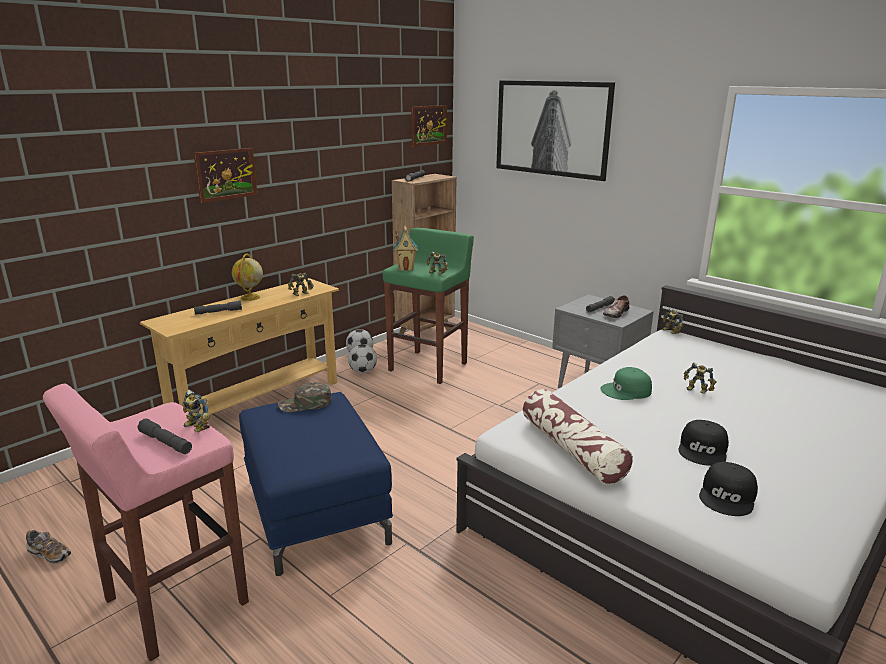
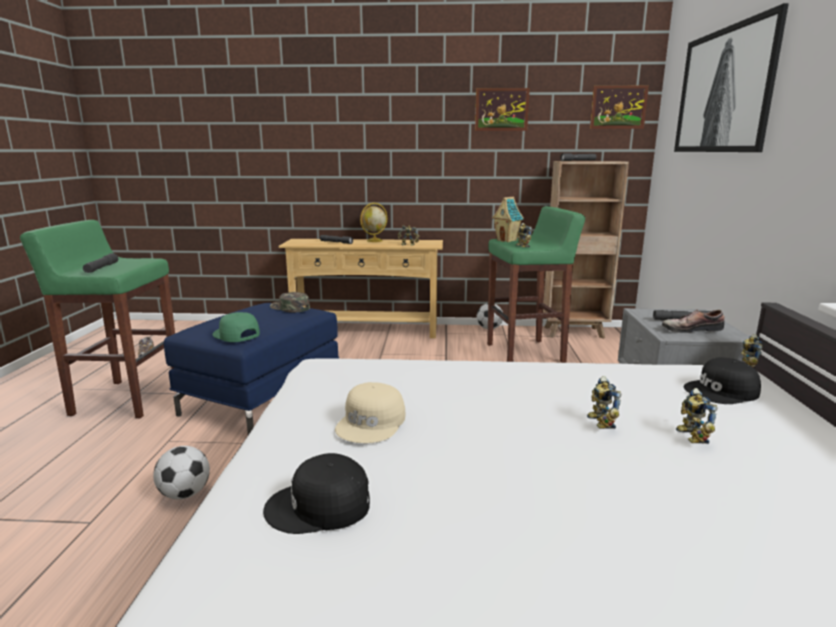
camera: 50 degrees right, 5 degrees down
pink stool [43,383,249,661] -> green stool [20,220,175,419]
toy robot [182,390,210,432] -> toy robot moved to [676,388,718,444]
picture [194,148,257,203] -> picture moved to [475,88,530,131]
football [348,344,377,373] -> football moved to [153,446,210,500]
pillow [523,389,633,484] -> none
green cap [601,367,652,400] -> green cap moved to [212,312,260,342]
black cap [678,420,729,466] -> black cap moved to [684,357,761,404]
none -> beige cap [335,382,405,443]

